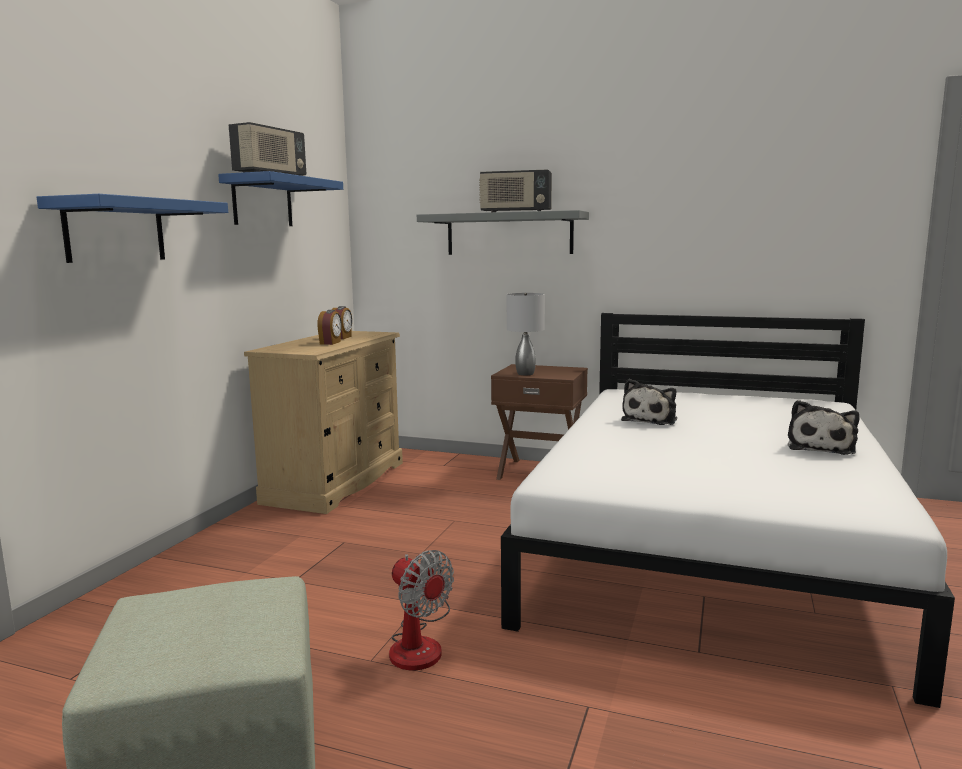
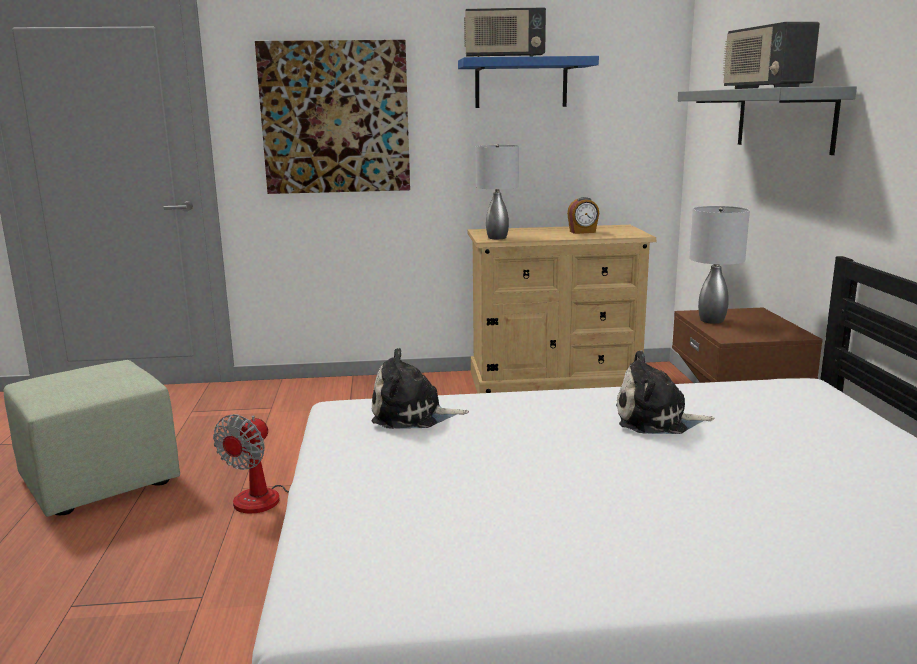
camera: 65 degrees right, 5 degrees up
blue shelf [37,194,228,263] -> picture [255,40,410,194]
alarm clock [317,310,342,345] -> none
plush toy [787,400,859,455] -> plush toy moved to [372,348,469,429]
none -> grey table lamp [476,144,519,239]

